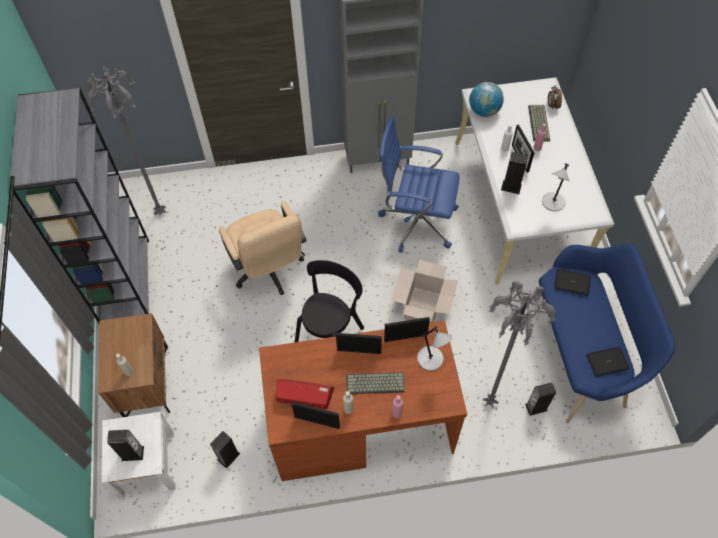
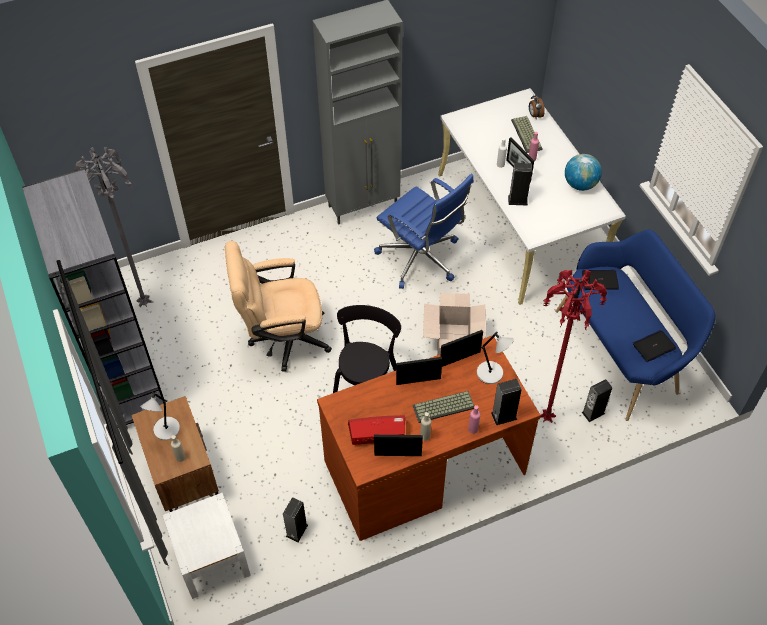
camera: 15 degrees left, 5 degrees down
speaker [107,430,144,461] -> speaker moved to [491,379,522,425]
beige office chair [219,201,307,295] -> beige office chair turned 120 degrees clockwise [225,241,332,372]
blue office chair [378,116,460,253] -> blue office chair turned 135 degrees counterclockwise [374,174,474,289]
globe [469,82,504,117] -> globe moved to [565,154,602,191]
grey floor lamp [483,281,556,408] -> red floor lamp [540,270,607,423]
grey table lamp [542,163,570,211] -> grey table lamp moved to [140,392,180,440]

